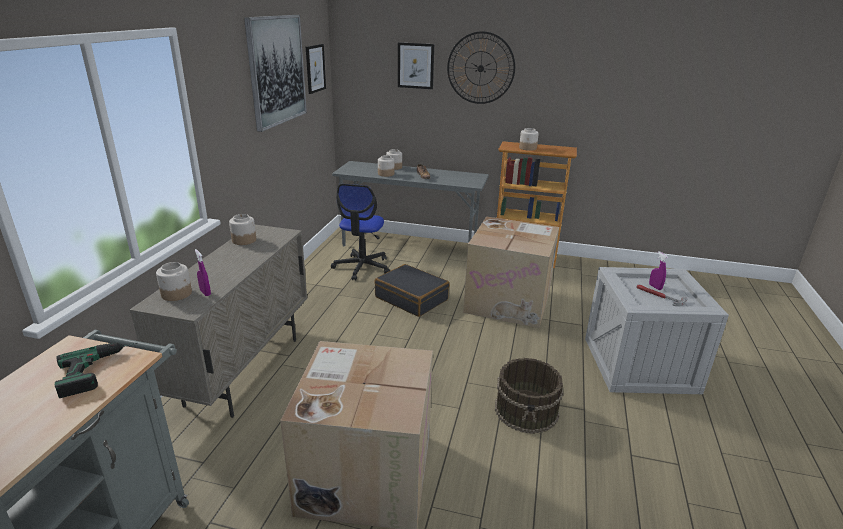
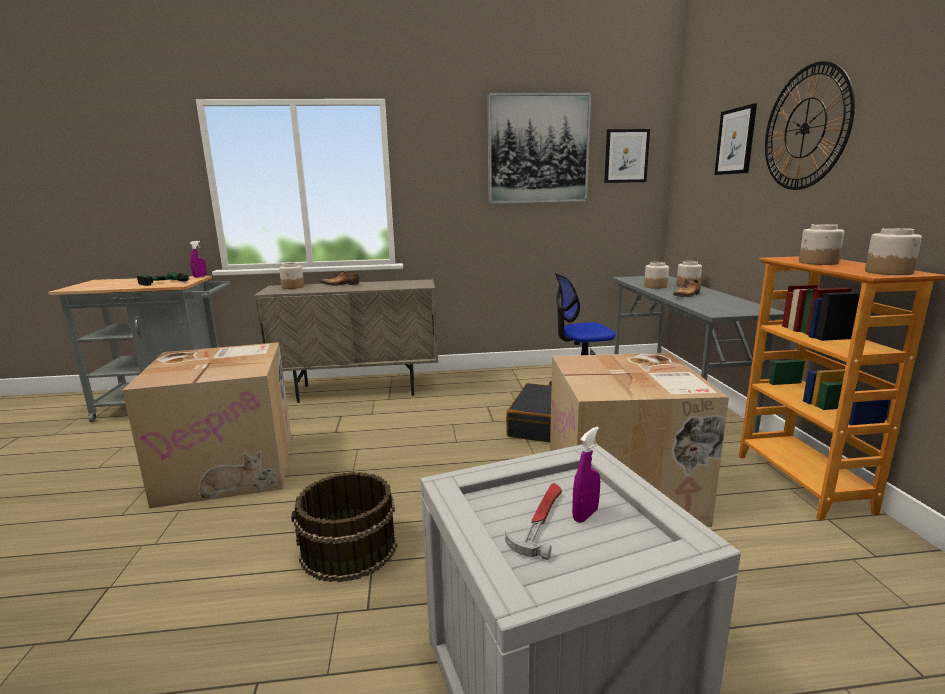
camera: 70 degrees right, 10 degrees down
purple spray bottle [195,249,211,296] -> purple spray bottle moved to [189,241,207,278]
jar [229,214,256,245] -> jar moved to [865,228,922,275]
none -> shoe [320,271,359,286]

